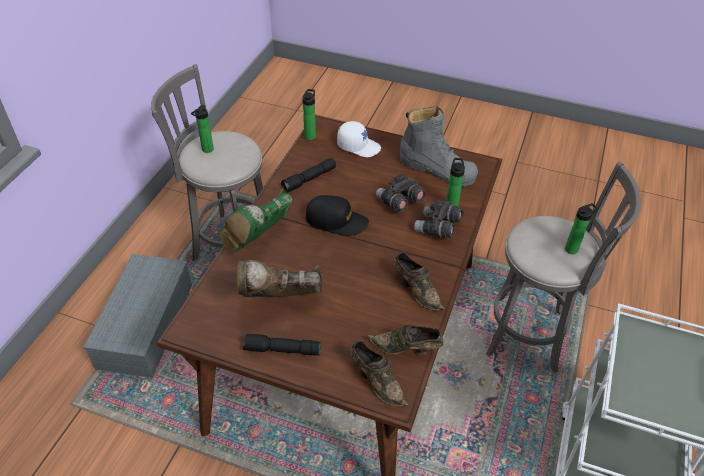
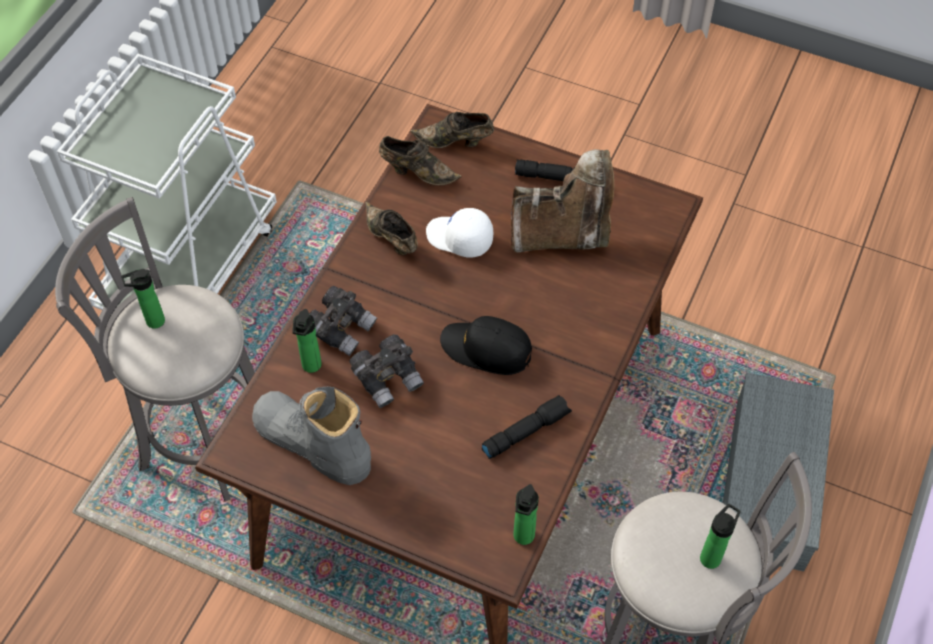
camera: 175 degrees left, 10 degrees up
green boot [219,189,293,253] -> none
white cap [337,121,381,157] -> white cap moved to [426,208,493,257]
brown shoe [350,341,408,407] -> brown shoe turned 45 degrees counterclockwise [410,112,494,148]

